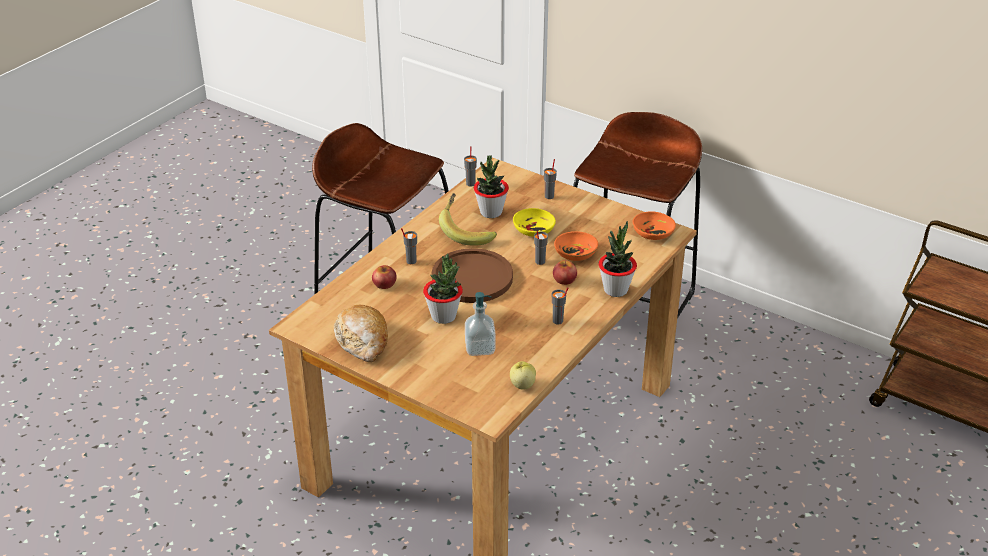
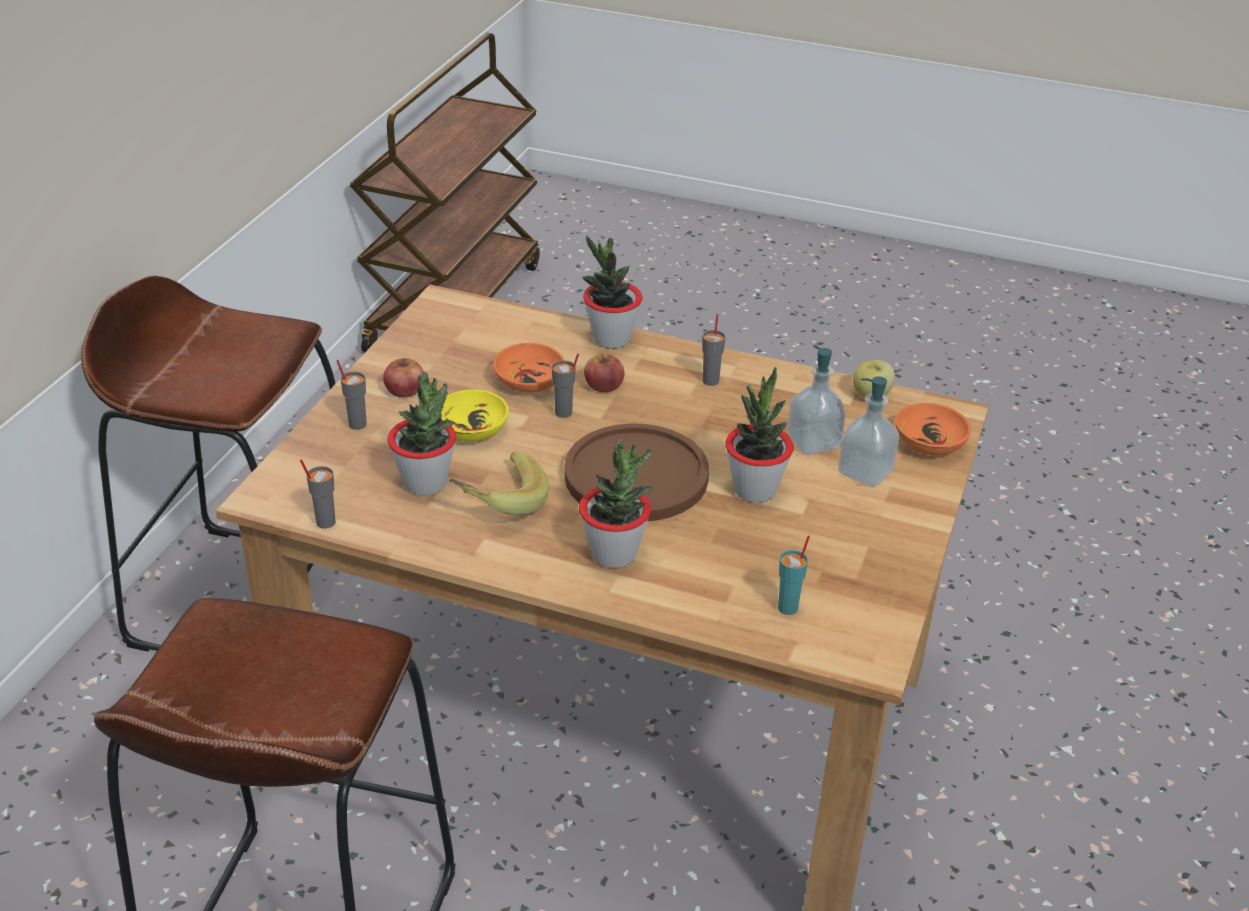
camera: 105 degrees left, 0 degrees up
bread [334,305,388,362] -> none
apple [372,265,397,289] -> apple moved to [383,358,424,398]
grey cup [401,228,417,264] -> potted plant [579,439,653,568]
orange bowl [632,211,676,240] -> orange bowl moved to [895,403,971,455]
none -> turquoise cup [778,535,810,615]
none -> soap dispenser [838,376,899,487]

